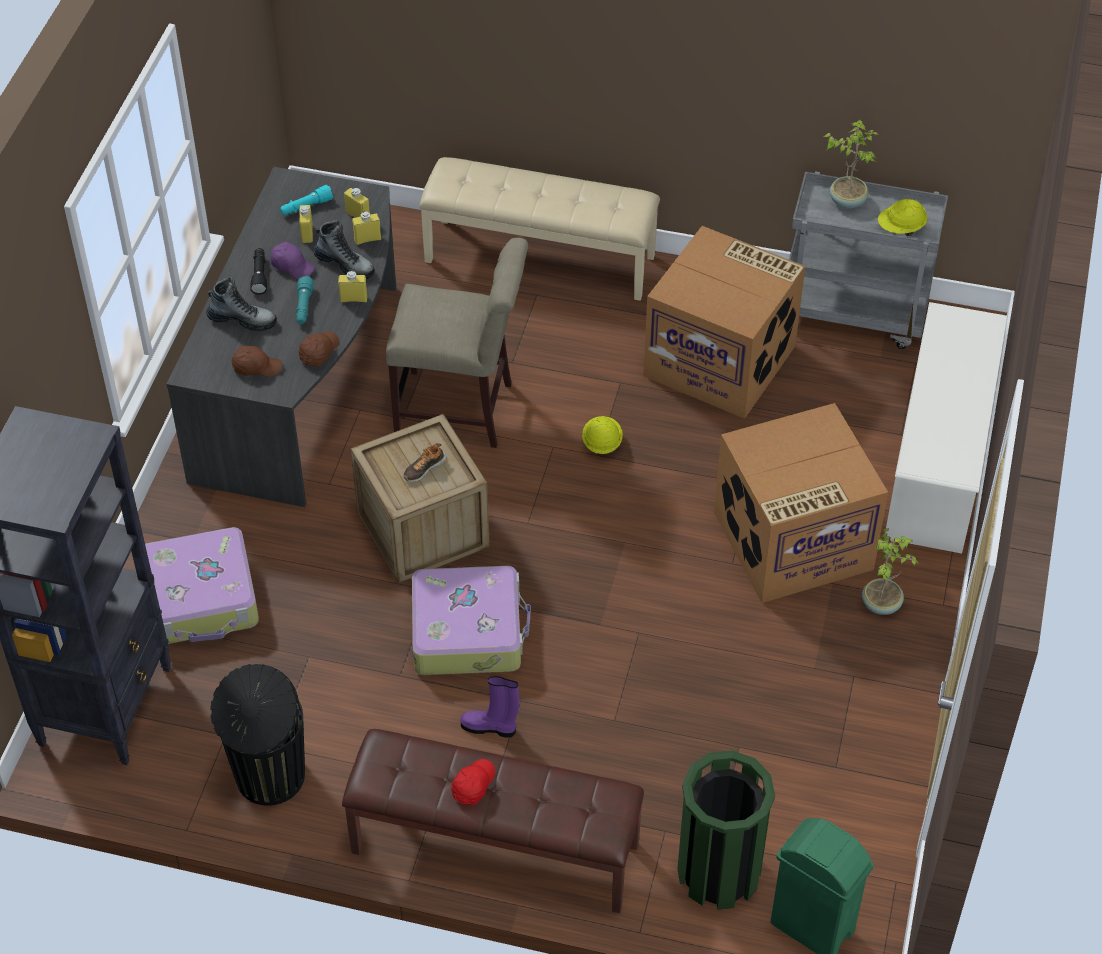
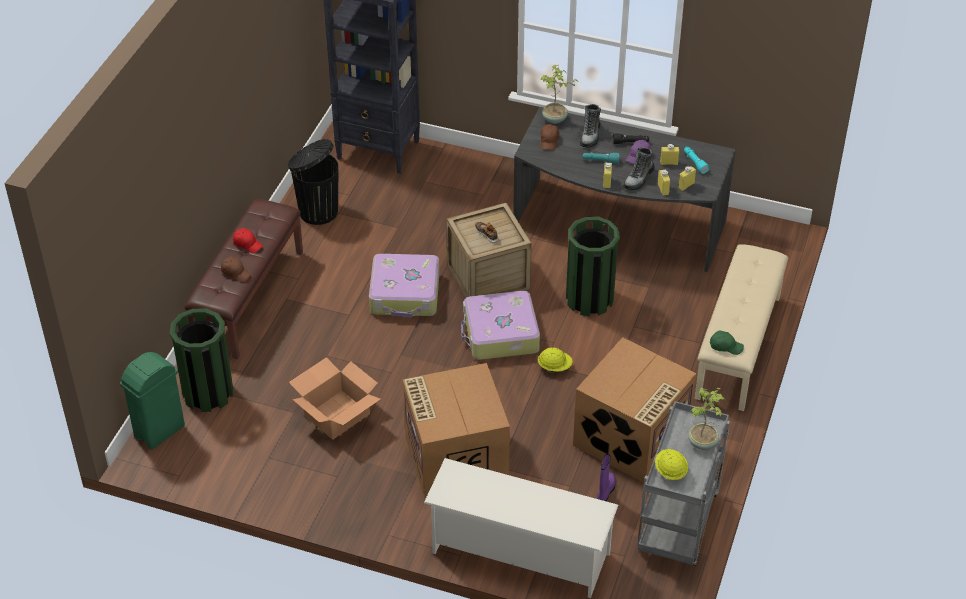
camera: 95 degrees right, 5 degrees down
suitcase [145,527,259,644] -> suitcase moved to [461,291,540,360]
brown cap [299,331,339,366] -> brown cap moved to [221,256,251,282]
beige chair [386,238,528,448] -> green trash can [566,217,620,316]
purple boot [460,676,519,738] -> purple boot moved to [597,454,616,502]
potted plant [862,528,919,615] -> potted plant moved to [540,65,577,124]
none -> cardboard box [289,357,381,439]
none -> green cap [710,331,744,355]

